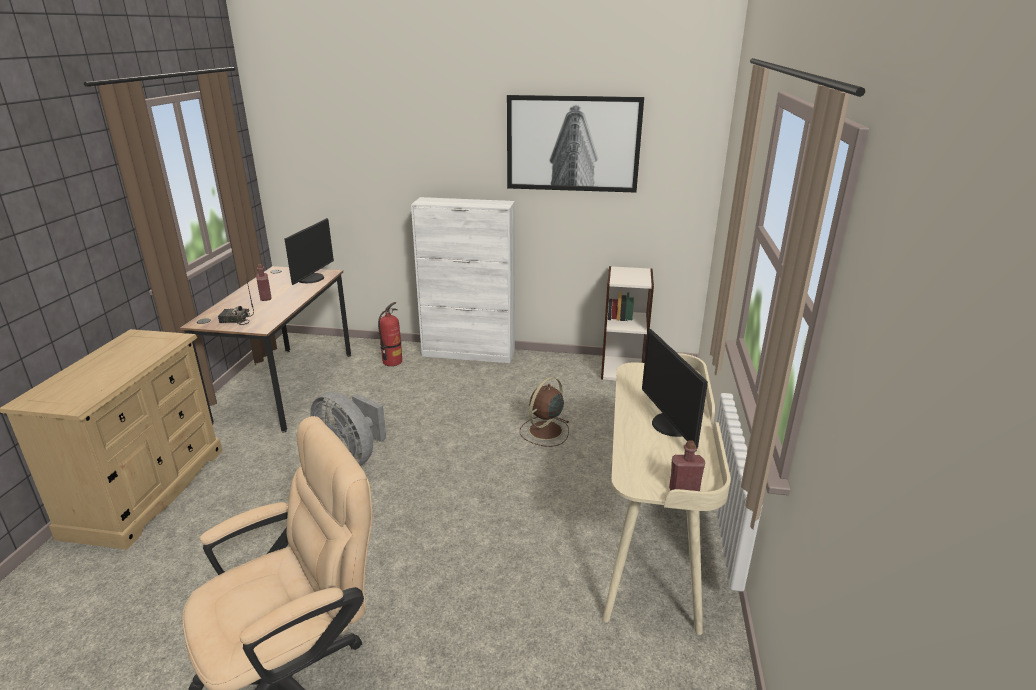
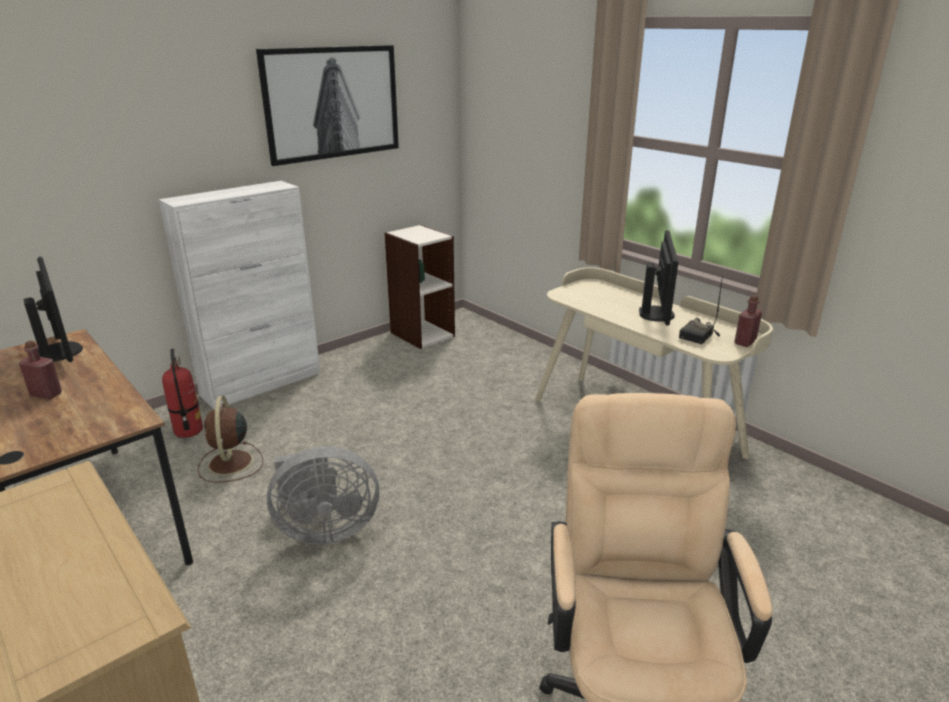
camera: 50 degrees left, 0 degrees up
radio [218,278,254,325] -> radio moved to [679,276,723,344]
brown fan [520,377,569,447] -> brown fan moved to [198,396,263,483]
monitor [642,329,708,448] -> monitor turned 105 degrees counterclockwise [639,230,679,326]

